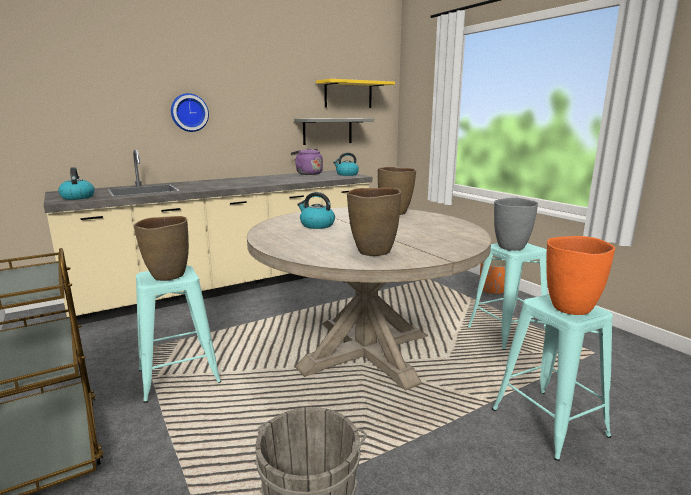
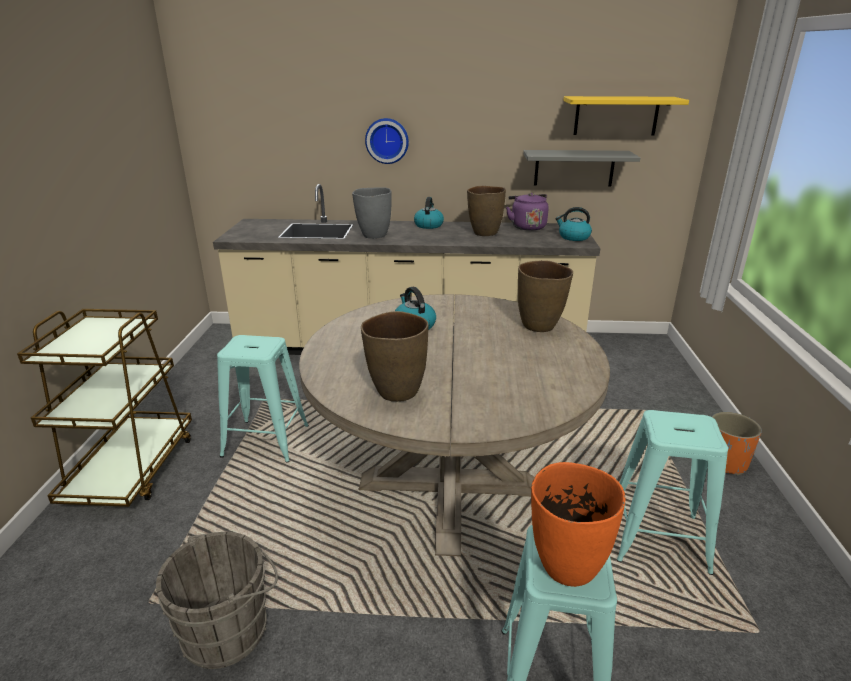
camera: 35 degrees right, 10 degrees up
kettle [58,167,95,200] -> kettle moved to [414,197,444,229]
brown vase [134,216,189,281] -> brown vase moved to [467,186,506,236]
grey vase [494,197,538,251] -> grey vase moved to [352,187,392,239]

